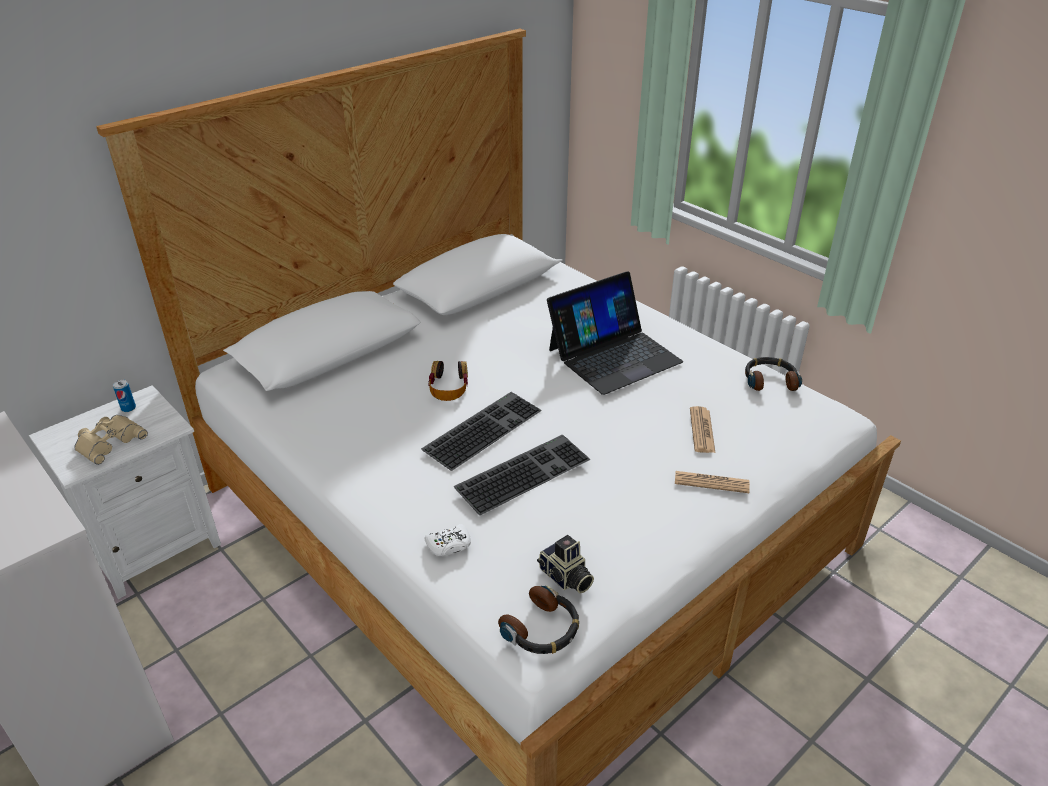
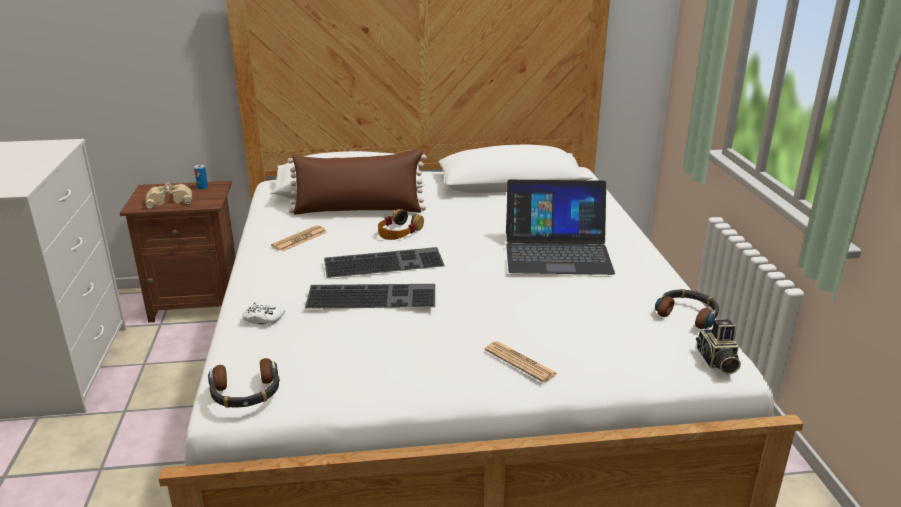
camera: 35 degrees right, 10 degrees down
white nightstand [29,385,221,599] -> brown nightstand [120,181,236,323]
camera [537,535,594,593] -> camera moved to [696,319,741,375]
newspaper [690,406,715,453] -> newspaper moved to [271,225,327,252]
none -> brown pillow [288,149,427,214]

